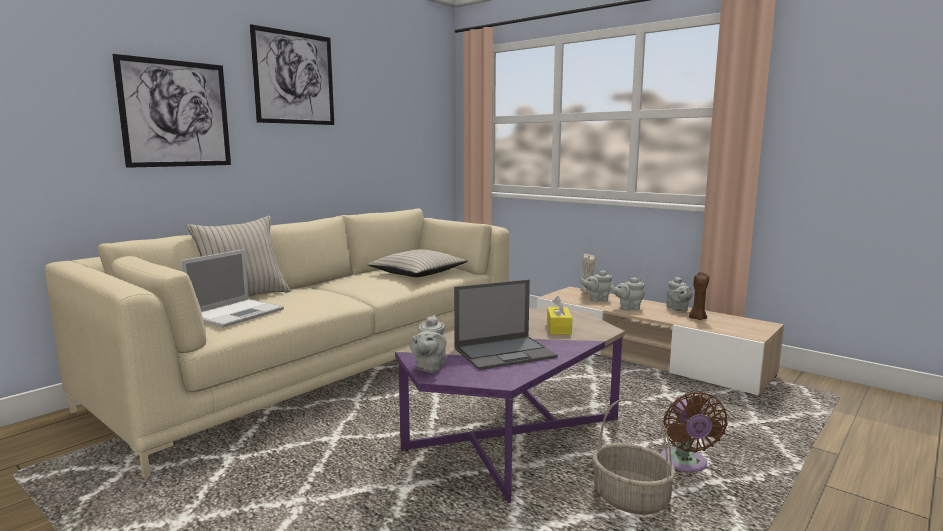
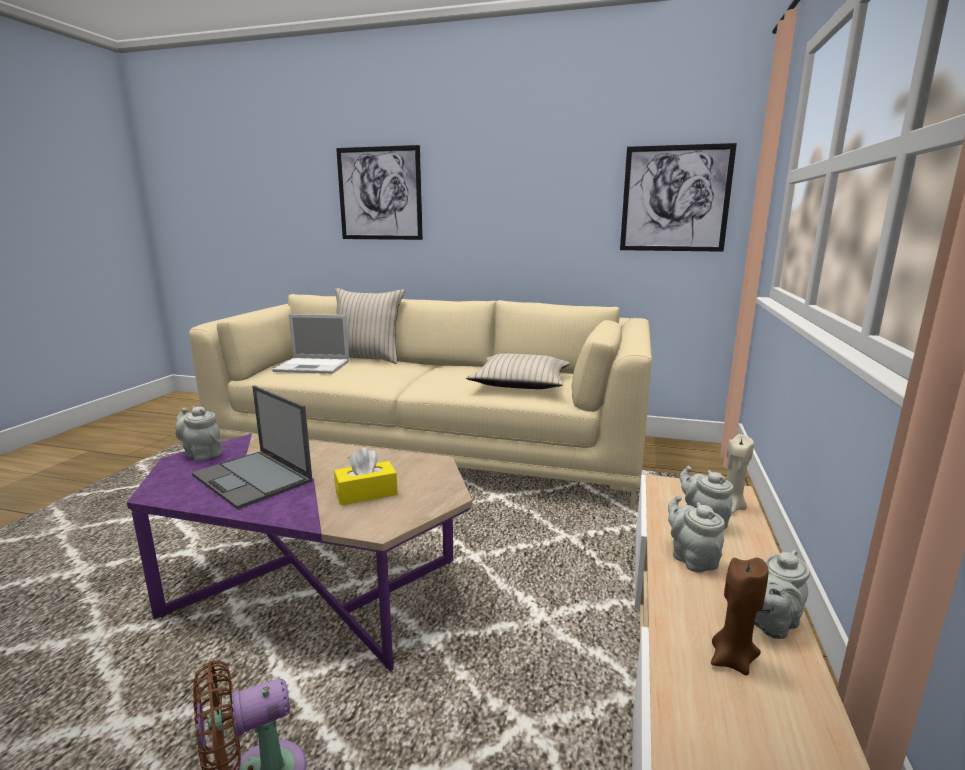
camera: 65 degrees right, 5 degrees up
picture [250,24,334,125] -> picture moved to [620,143,737,252]
grey teapot [410,315,446,373] -> grey teapot turned 45 degrees clockwise [175,406,222,461]
basket [593,398,676,515] -> none

